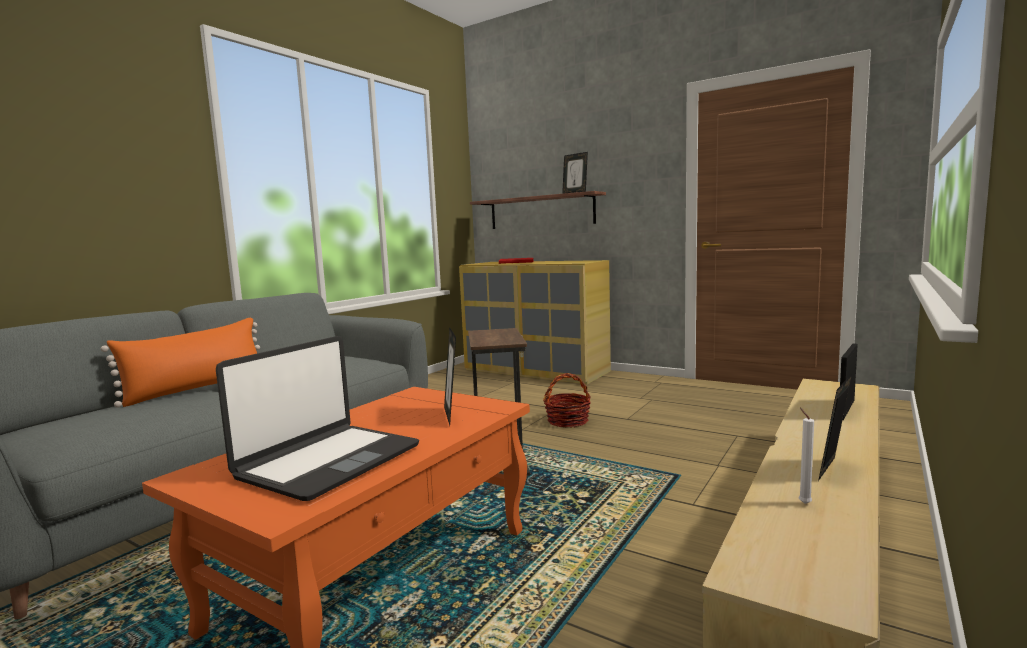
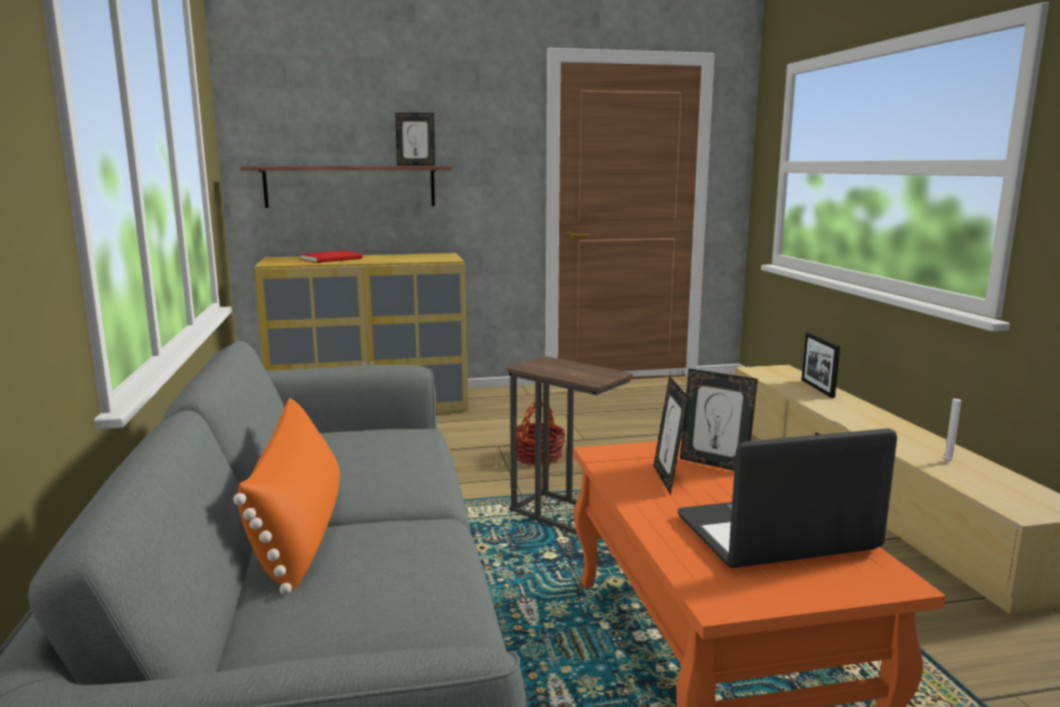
camera: 45 degrees left, 5 degrees up
laptop [216,336,419,501] -> laptop turned 90 degrees counterclockwise [677,428,897,568]
picture frame [818,374,852,481] -> picture frame moved to [654,376,688,495]

